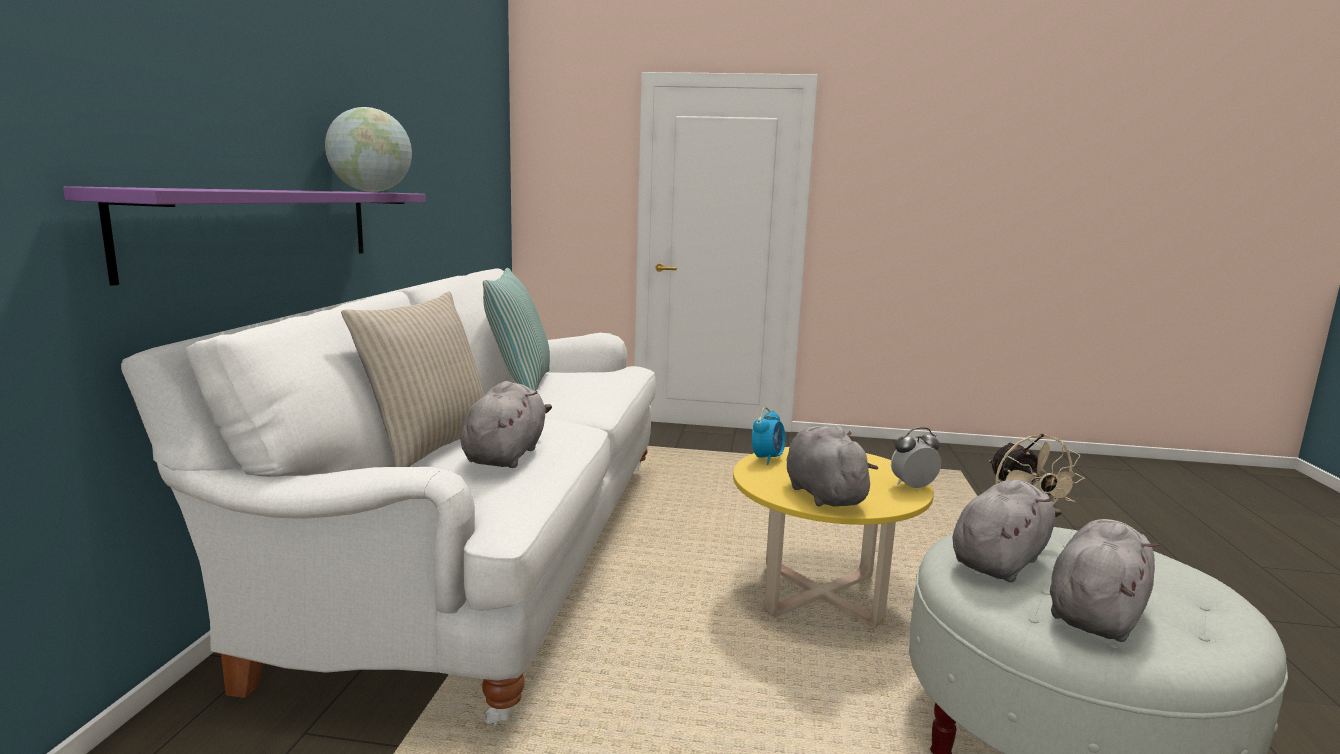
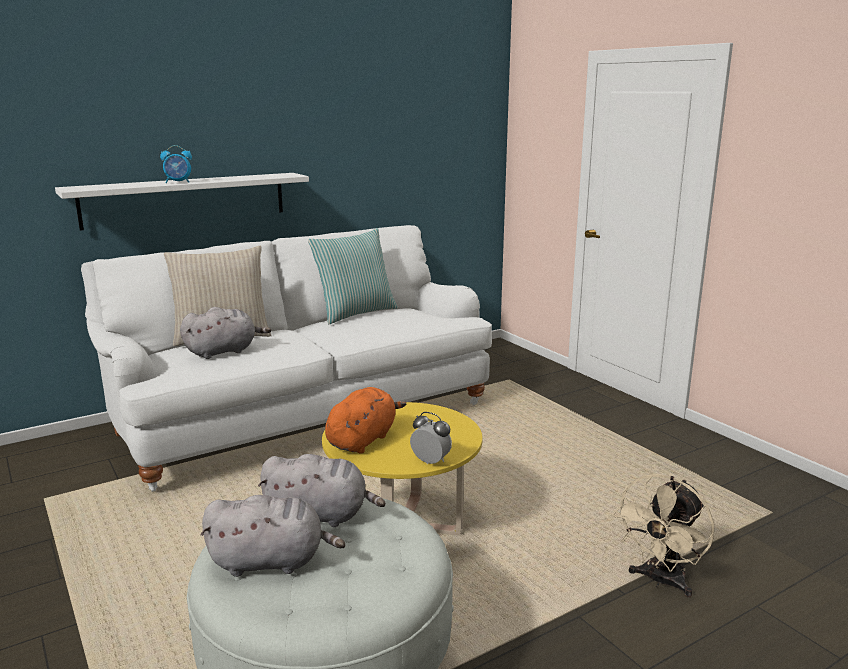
camera: 50 degrees right, 5 degrees up
purple shelf [63,186,426,286] -> white shelf [55,173,309,230]
globe [325,107,412,192] -> none
alarm clock [752,407,785,465] -> alarm clock moved to [160,145,192,183]
grey plush toy [787,426,878,507] -> orange plush toy [325,387,407,454]

